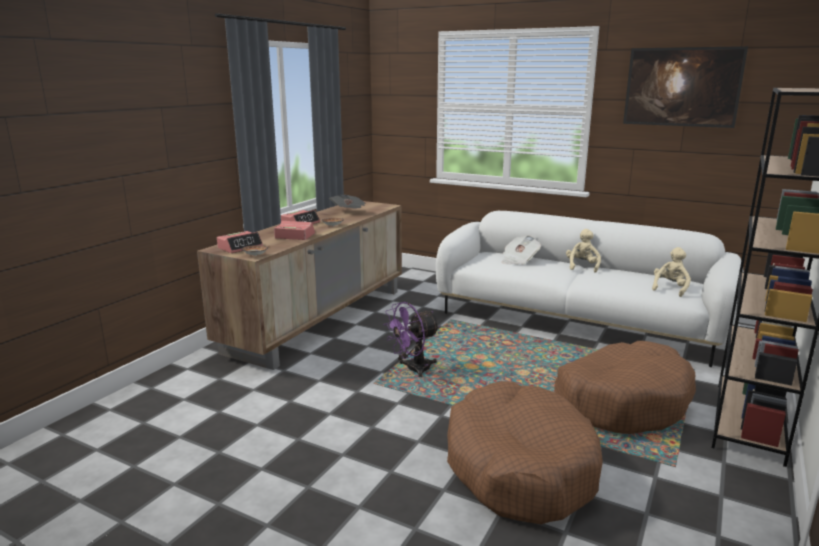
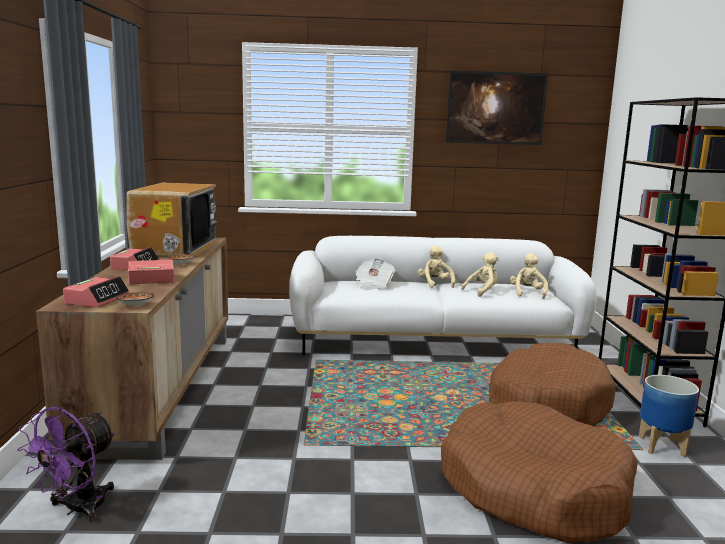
camera: 30 degrees left, 5 degrees down
newspaper [329,195,366,208] -> television [126,183,218,257]
purple fan [384,302,440,377] -> purple fan moved to [17,407,116,522]
none -> beige plush toy [461,252,499,297]
none -> planter [639,375,699,457]

